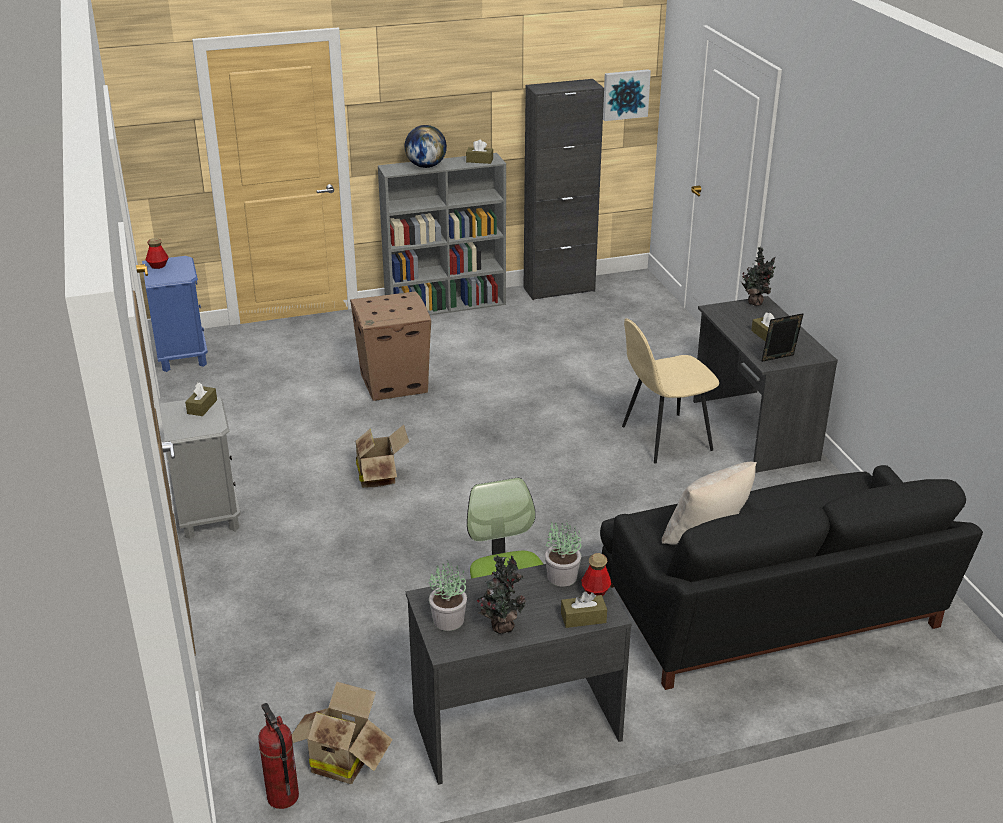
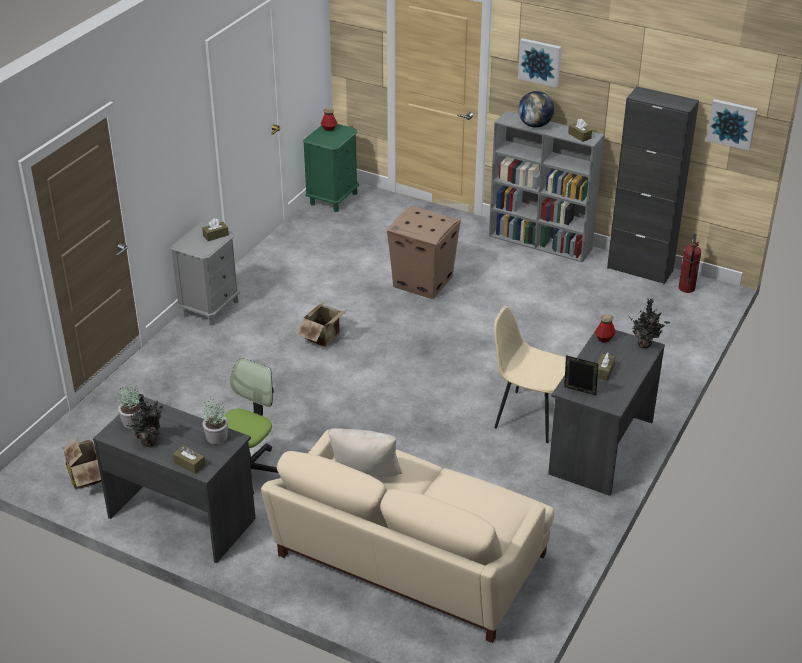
camera: 45 degrees right, 5 degrees up
blue nightstand [142,256,208,372] -> green nightstand [303,124,359,212]
fire extinguisher [258,703,299,809] -> fire extinguisher moved to [679,233,701,293]
bottle [581,553,611,596] -> bottle moved to [594,314,616,342]
black sofa [600,465,983,690] -> beige sofa [261,430,554,643]
none -> picture [518,38,561,88]

